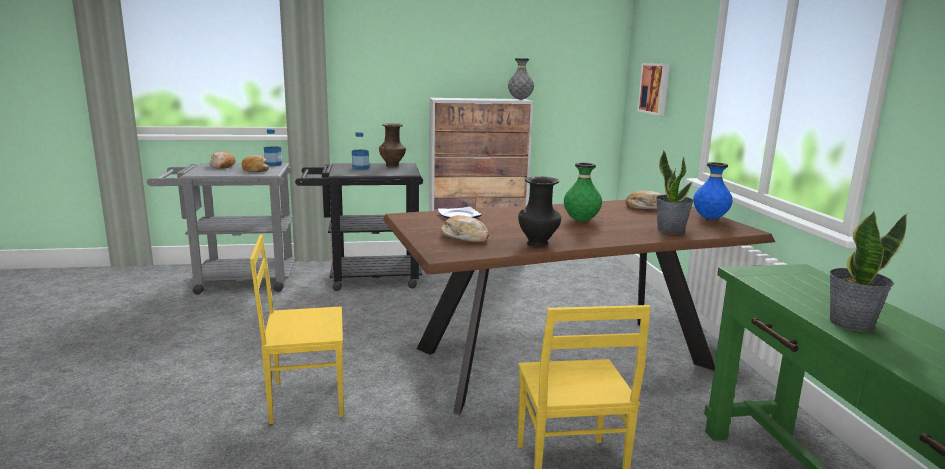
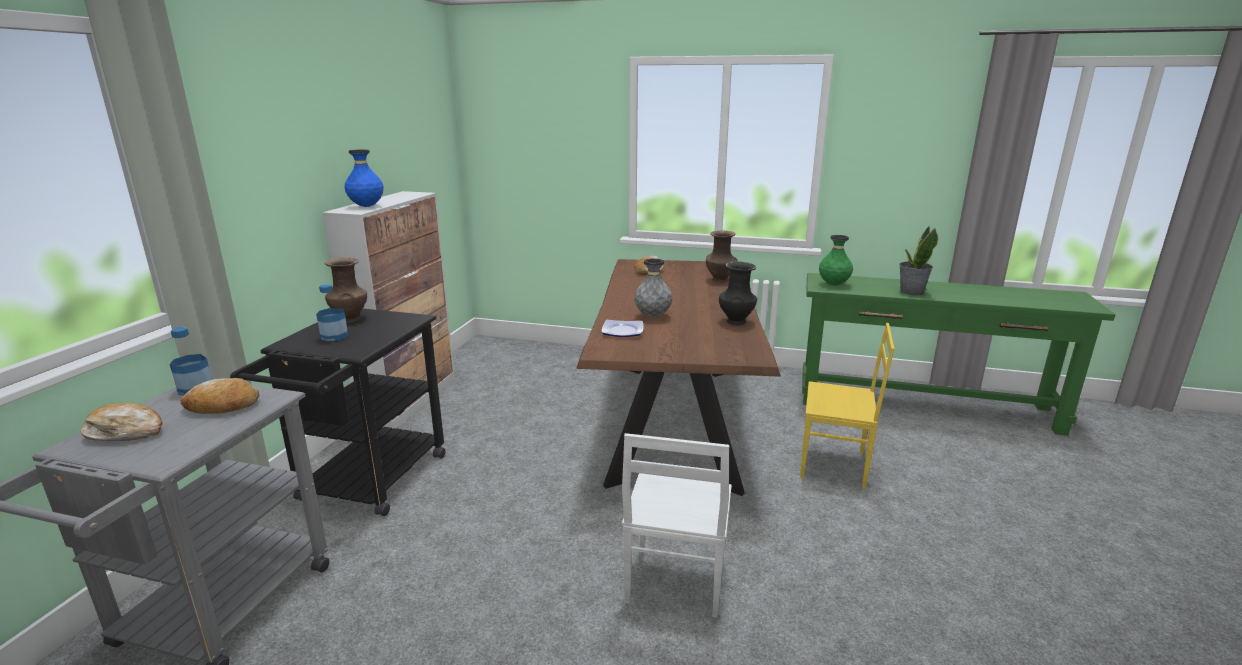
camera: 65 degrees left, 5 degrees up
yellow chair [250,234,344,424] -> white chair [622,433,732,618]
bread [441,215,489,242] -> none
grey vase [508,58,534,100] -> grey vase moved to [634,259,672,317]
green vase [564,163,602,222] -> green vase moved to [819,235,853,285]
picture [637,63,670,116] -> none
potted plant [656,150,694,234] -> brown vase [706,231,738,282]
blue vase [693,162,733,219] -> blue vase moved to [344,149,384,207]

